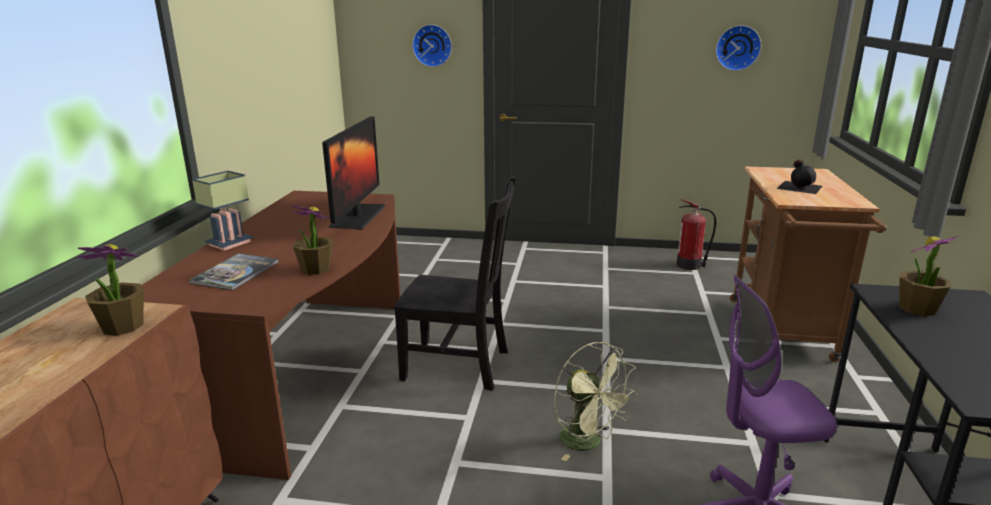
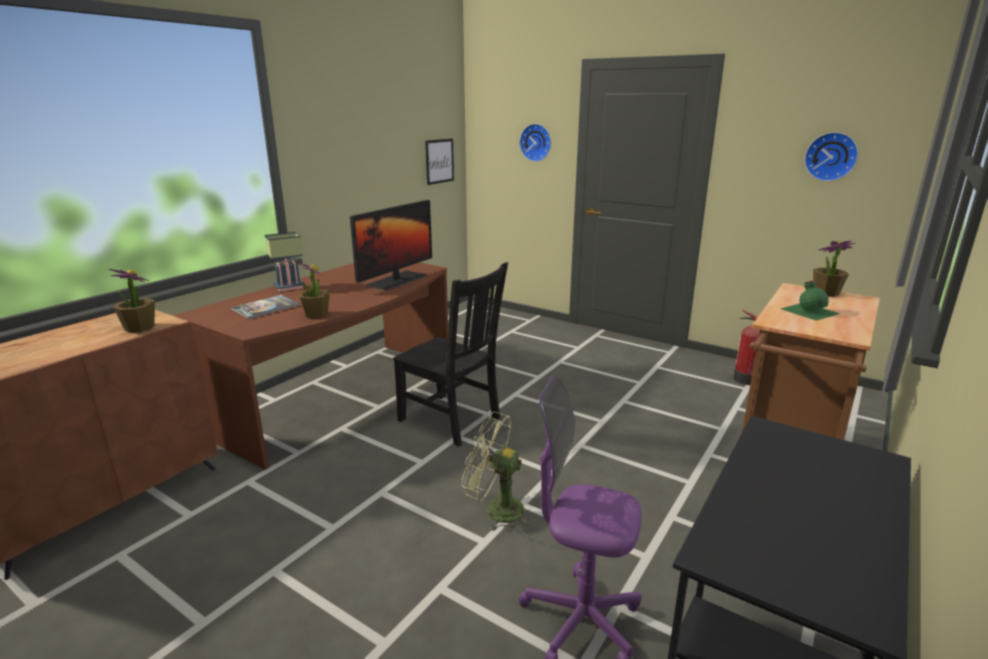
camera: 25 degrees right, 0 degrees up
green fan [554,342,637,461] -> green fan turned 120 degrees clockwise [462,412,533,533]
black bottle [777,159,822,194] -> green bottle [781,281,840,321]
potted plant [899,236,959,316] -> potted plant moved to [813,240,856,297]
none -> picture [425,139,454,185]

